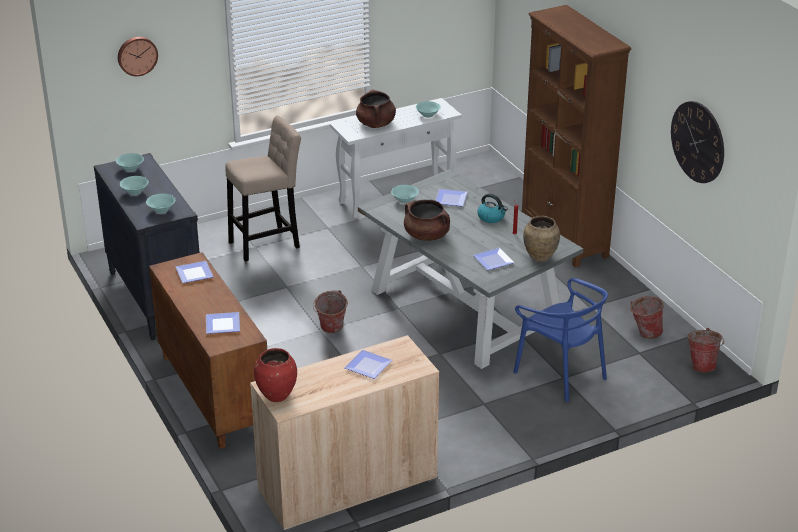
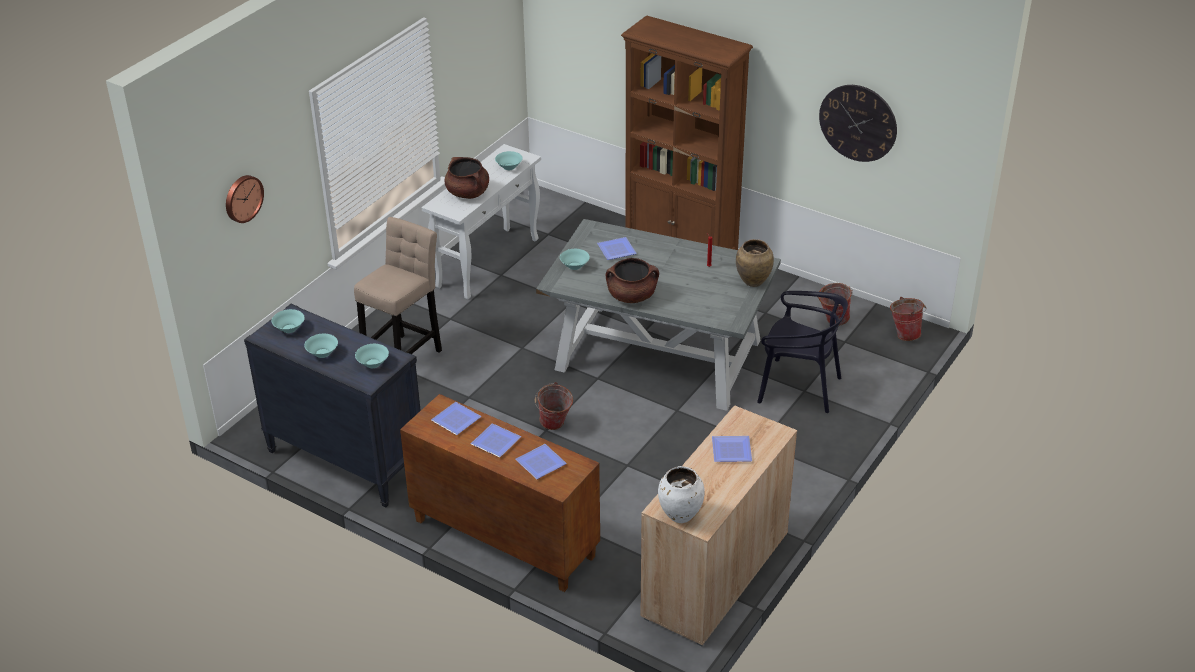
camera: 30 degrees left, 5 degrees up
red vase [254,348,297,402] -> white vase [658,466,705,523]
plate [473,248,515,270] -> plate moved to [471,423,521,457]
kettle [477,193,508,223] -> none
blue chair [513,278,608,402] -> black chair [757,291,848,413]

